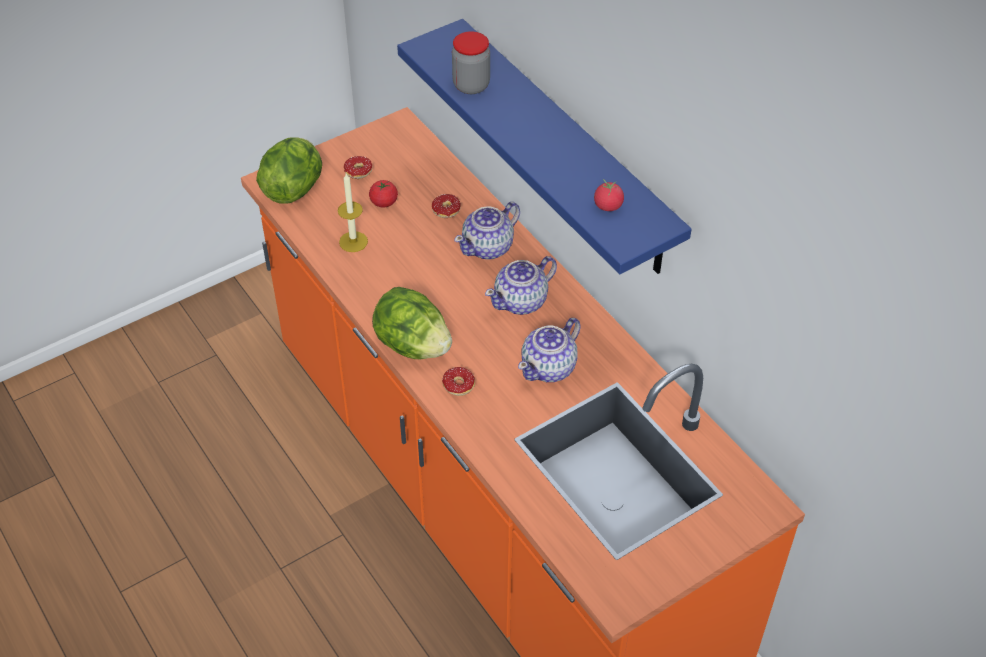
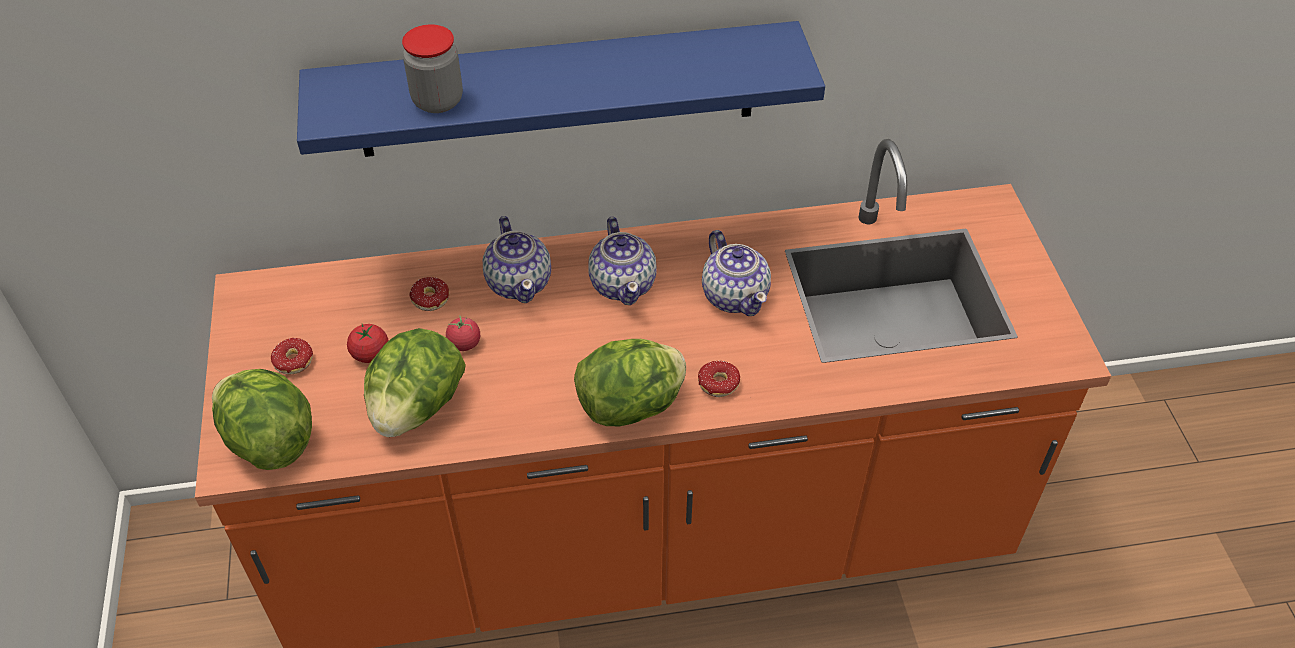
camera: 65 degrees left, 0 degrees up
candle [338,173,368,252] -> lettuce [364,328,466,437]
tomato [594,179,624,211] -> tomato moved to [446,315,480,351]

